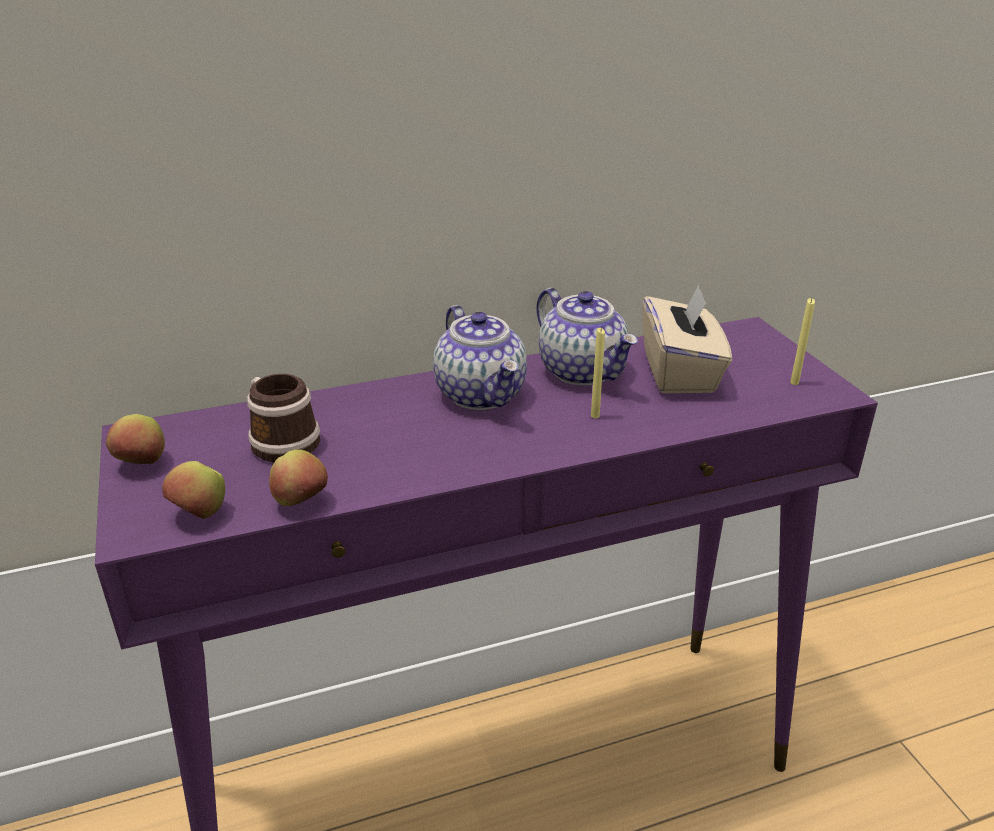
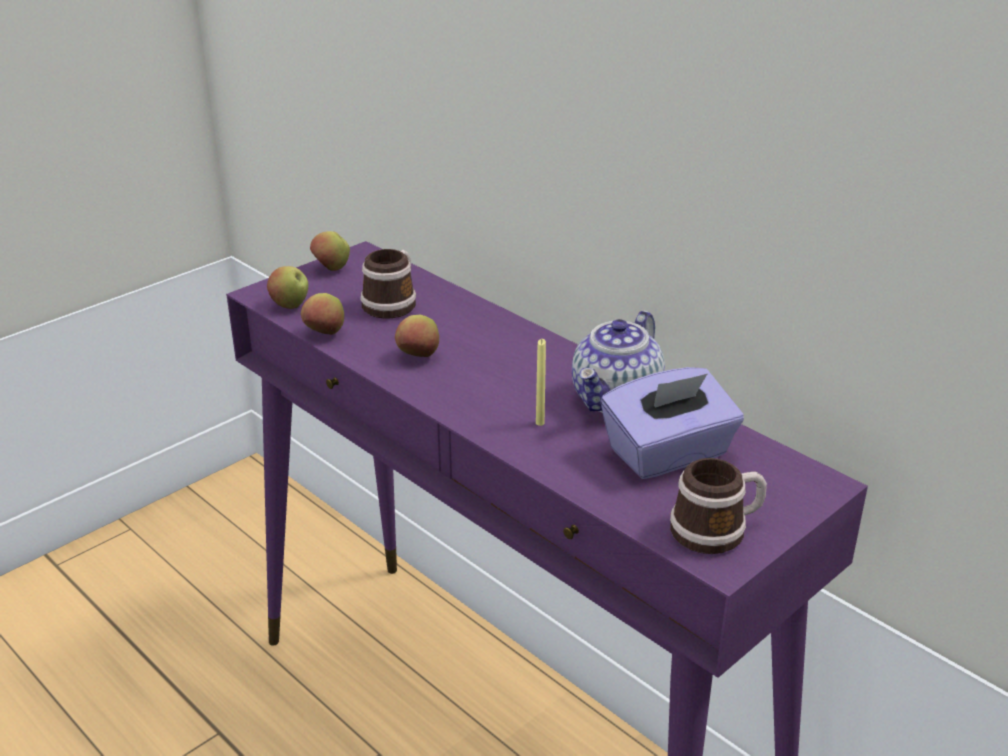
camera: 65 degrees right, 0 degrees up
teapot [433,305,527,410] -> none
beige tissue box [642,284,732,393] -> purple tissue box [601,367,744,479]
yellow candle [790,298,815,385] -> mug [670,458,767,554]
none -> apple [395,315,439,357]

